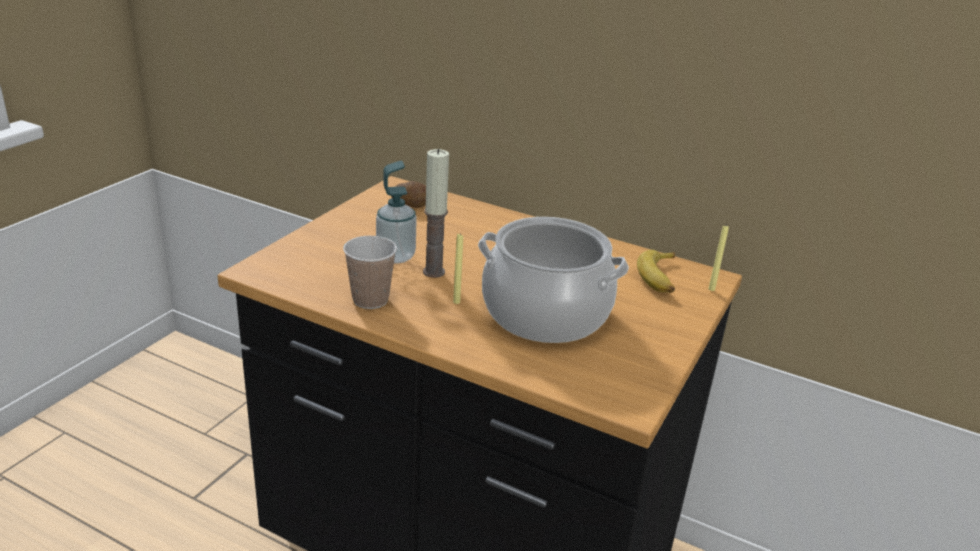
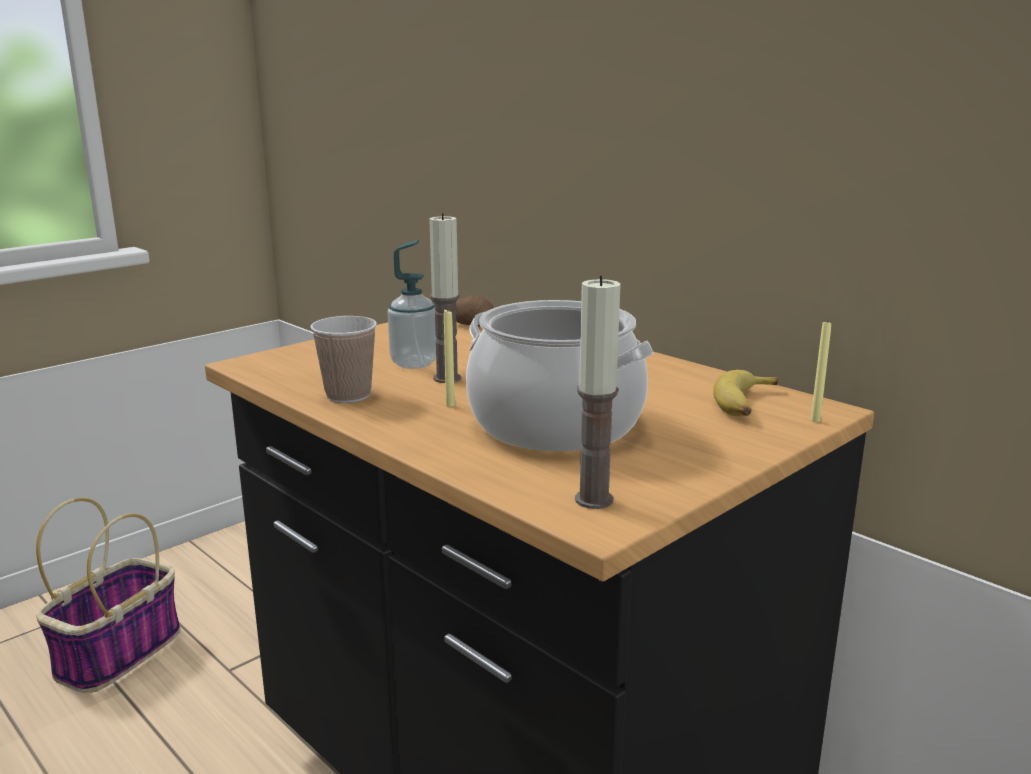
camera: 20 degrees right, 10 degrees down
none -> basket [36,498,181,693]
none -> candle [575,276,621,509]

